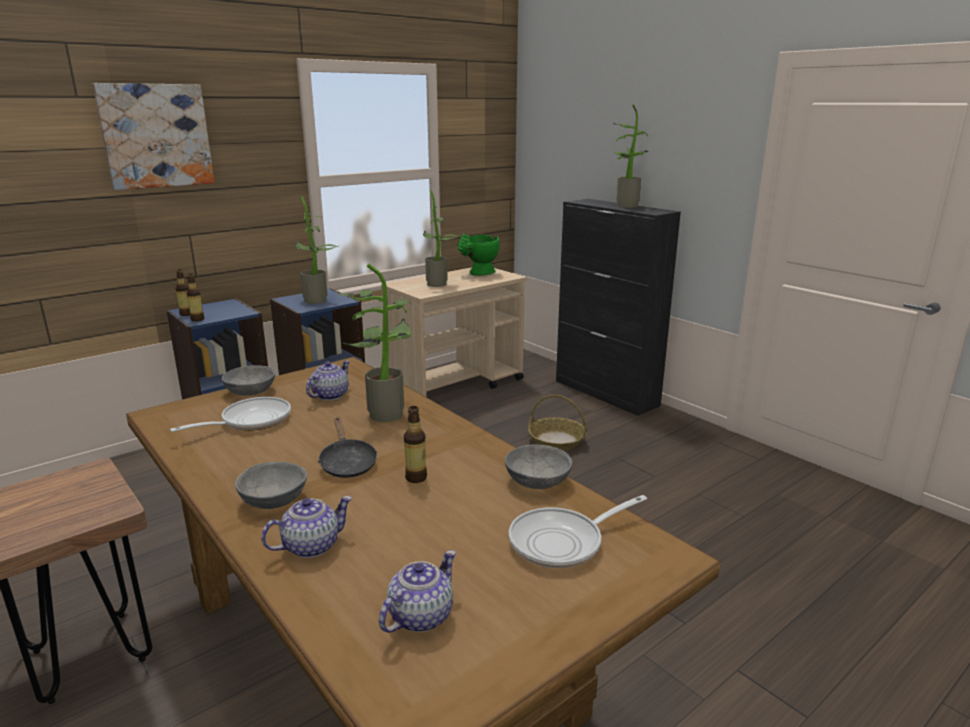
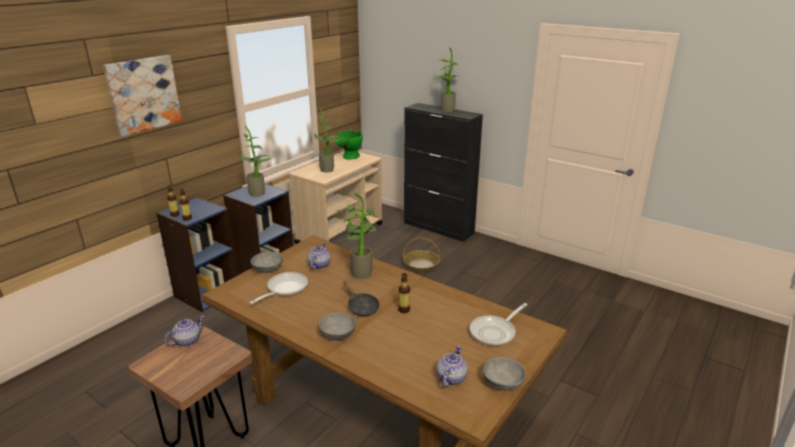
camera: 15 degrees left, 5 degrees up
teapot [261,496,353,558] -> teapot moved to [165,315,204,347]
grey bowl [505,444,572,489] -> grey bowl moved to [483,357,526,390]

